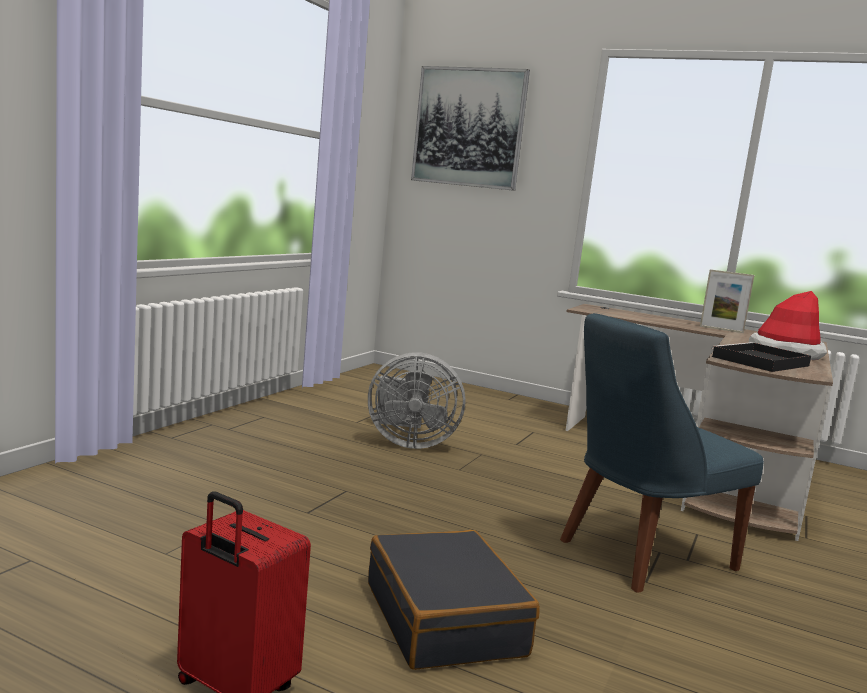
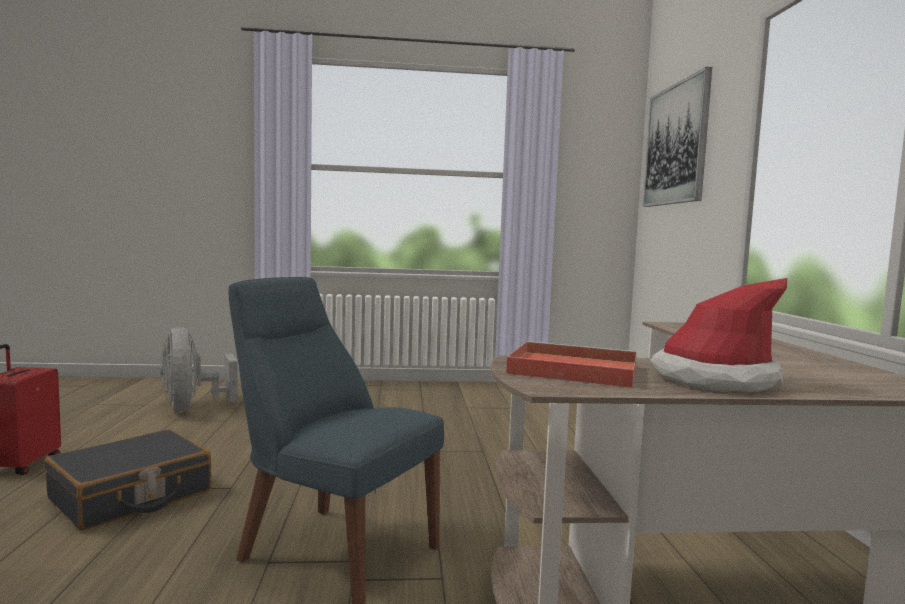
camera: 60 degrees right, 5 degrees down
grey fan [368,352,465,449] -> grey fan moved to [160,327,238,411]
picture frame [700,269,754,333] -> none
black tray [711,342,811,372] -> red tray [506,341,637,388]

